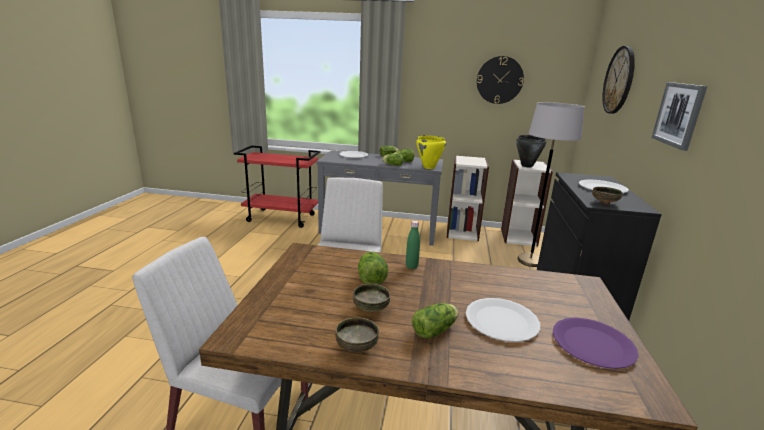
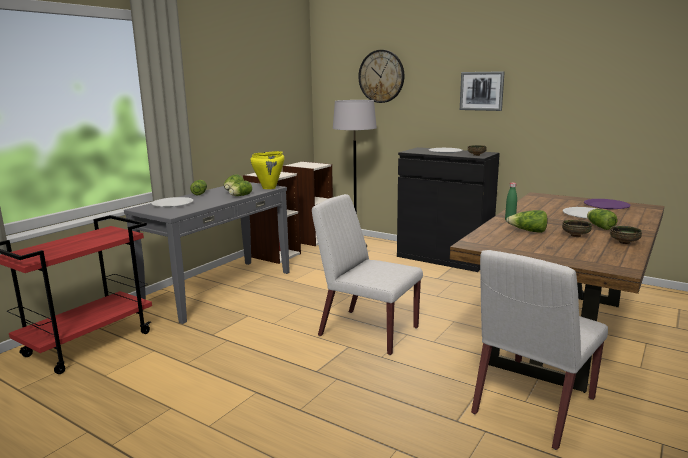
camera: 65 degrees left, 5 degrees down
wall clock [477,56,524,104] -> none
black cooking pot [516,135,546,167] -> none

